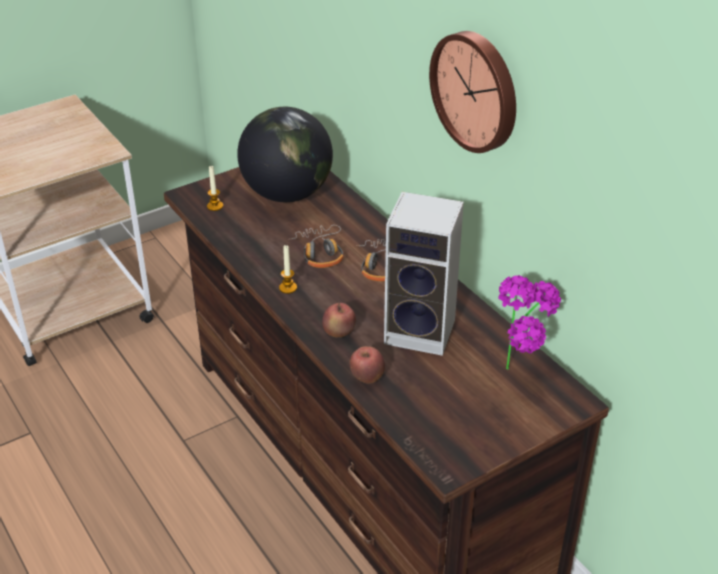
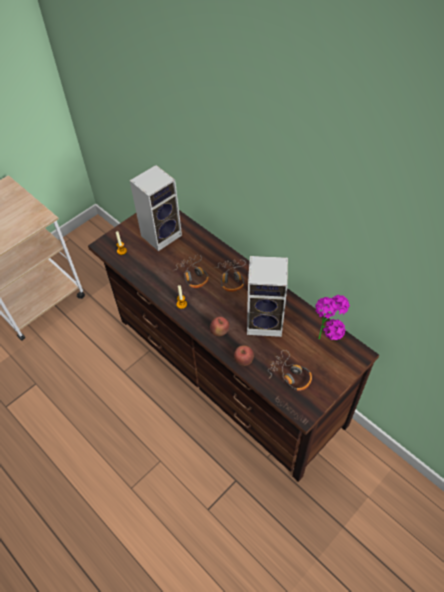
camera: 10 degrees left, 15 degrees up
globe [237,107,333,202] -> speaker [130,165,182,251]
wall clock [429,31,516,153] -> none
none -> headphones [268,350,312,391]

